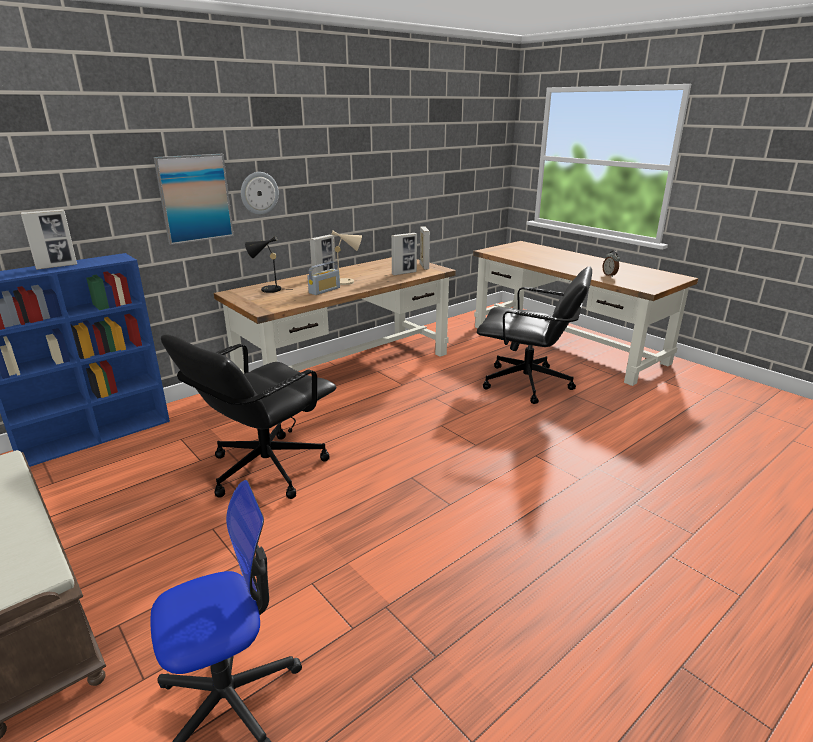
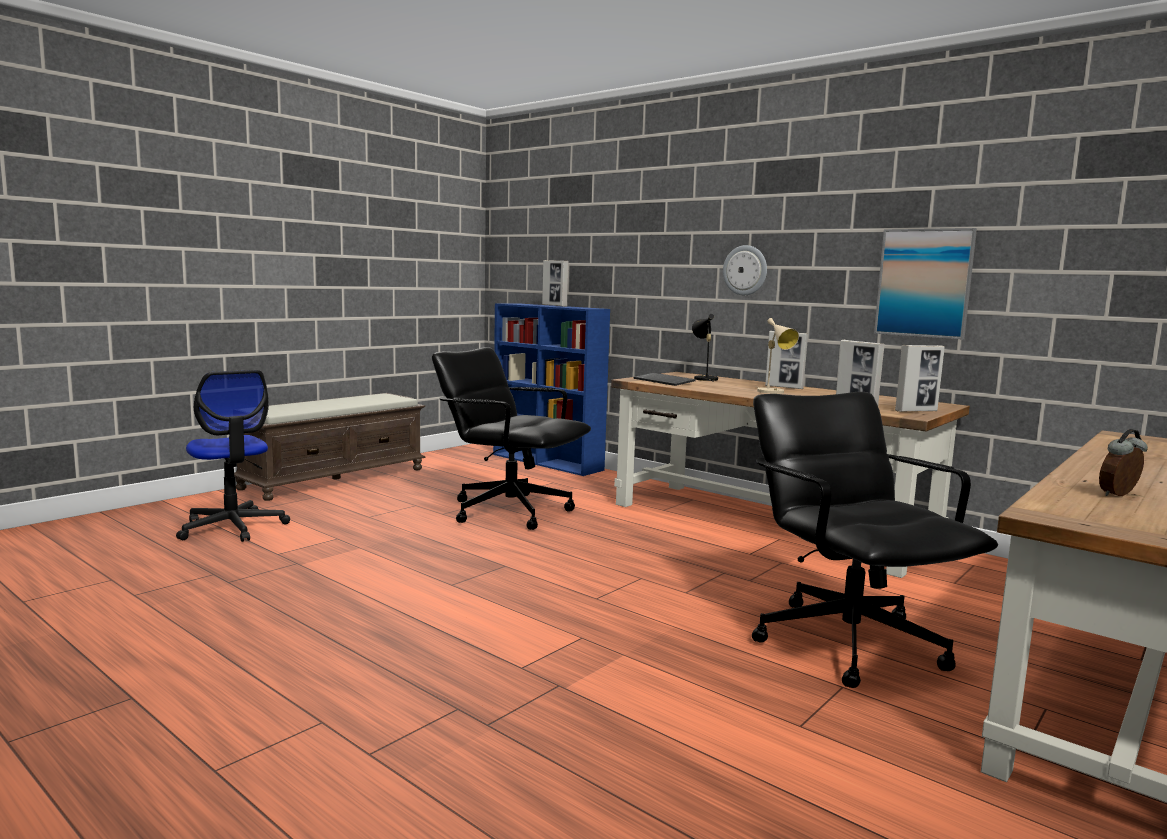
camera: 80 degrees right, 15 degrees down
picture [154,154,234,245] -> picture moved to [874,228,977,339]
radio [307,261,340,295] -> none
black office chair [477,266,592,404] -> black office chair turned 150 degrees clockwise [752,392,998,688]
none -> keyboard [633,373,695,386]

